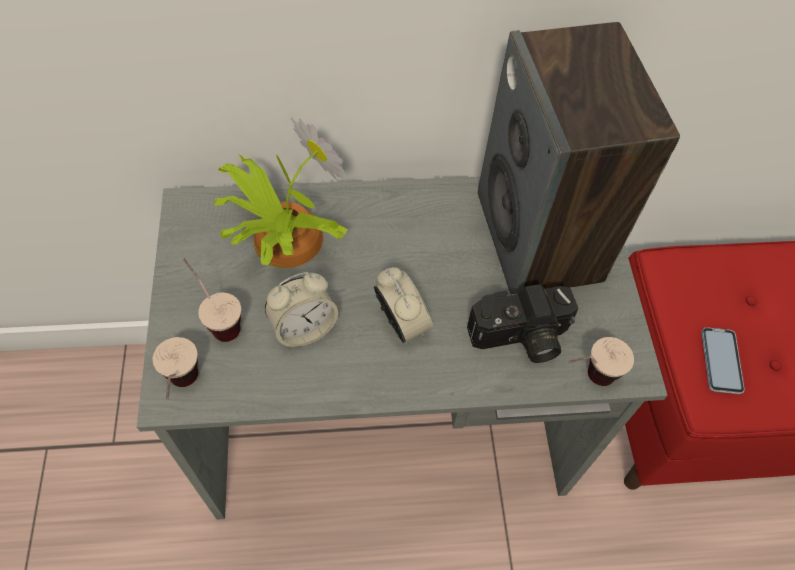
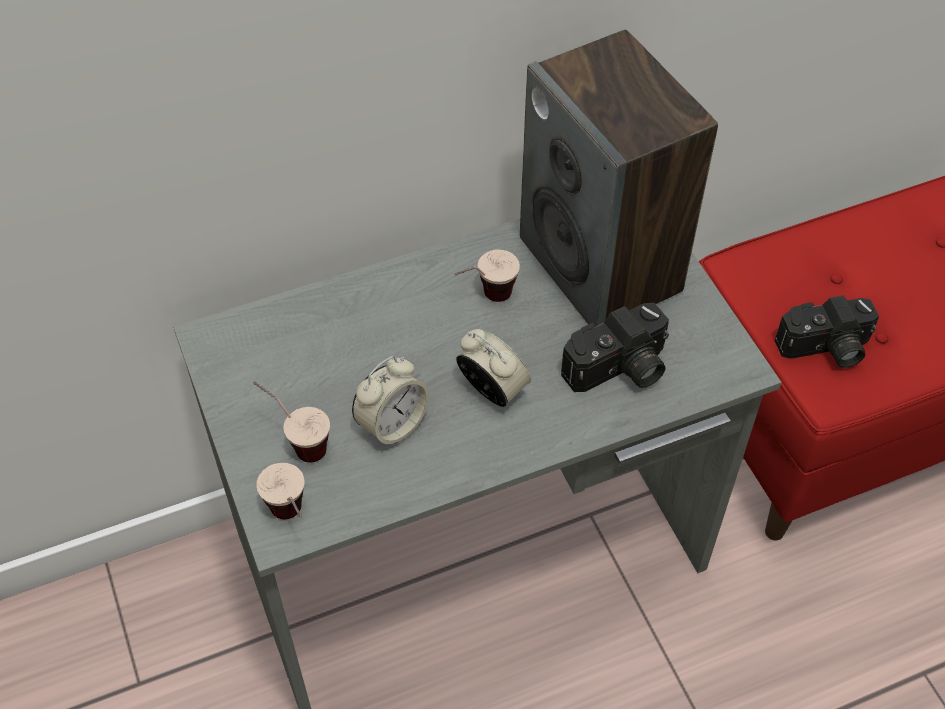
camera: 15 degrees left, 5 degrees down
potted plant [214,118,347,268] -> none
cup [569,337,634,386] -> cup moved to [454,249,520,302]
phone [701,327,745,394] -> camera [775,295,879,368]

